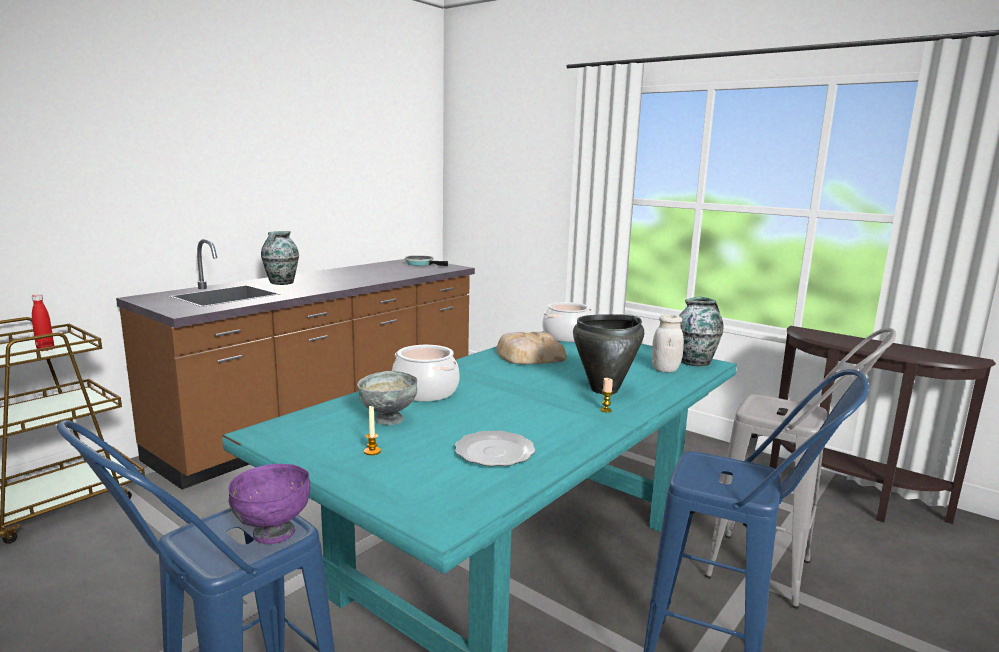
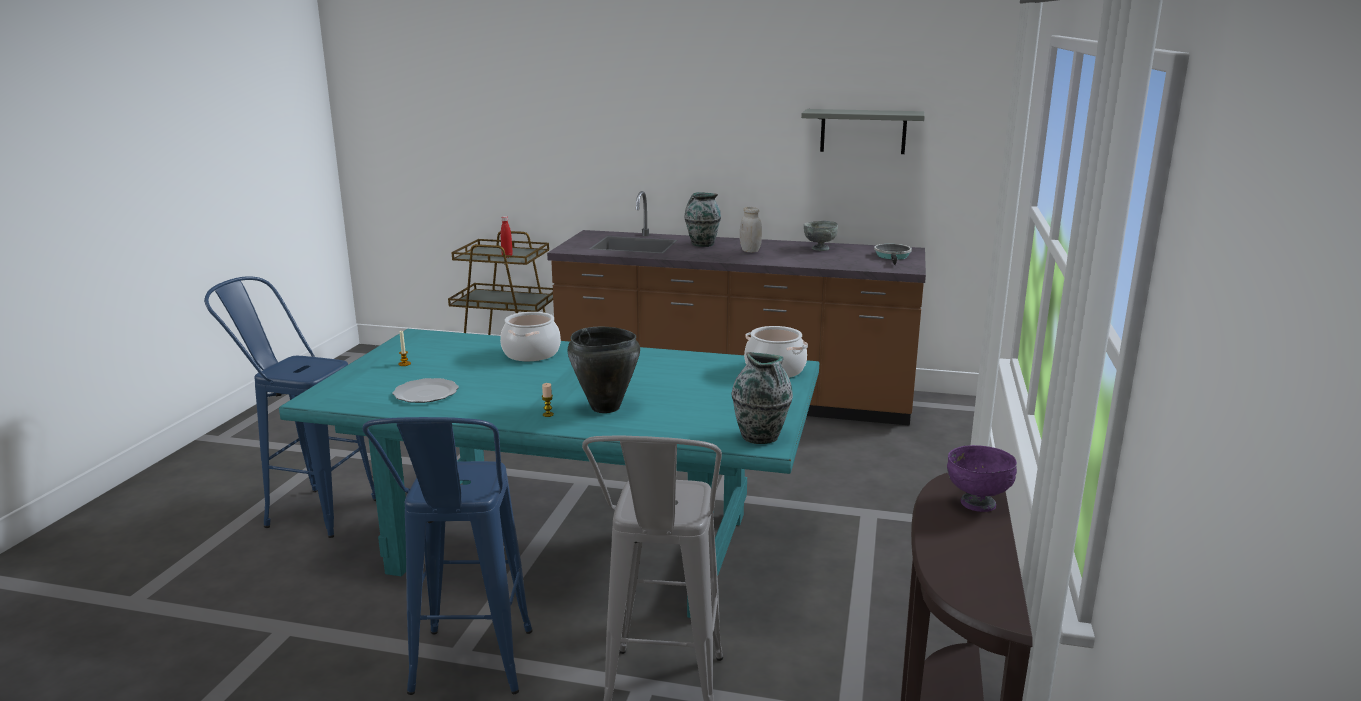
camera: 65 degrees right, 5 degrees up
purple bowl [228,464,310,544] -> purple bowl moved to [947,445,1017,512]
grey bowl [357,371,417,425] -> grey bowl moved to [804,221,838,251]
bread [497,332,567,364] -> none
white jar [652,315,684,372] -> white jar moved to [740,207,762,252]
none -> grey shelf [801,109,925,154]

